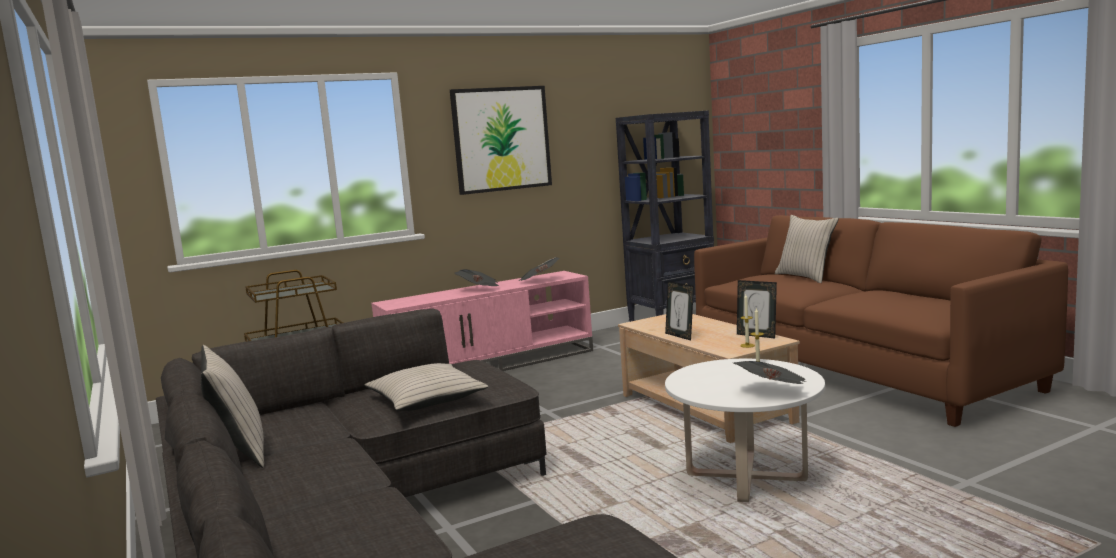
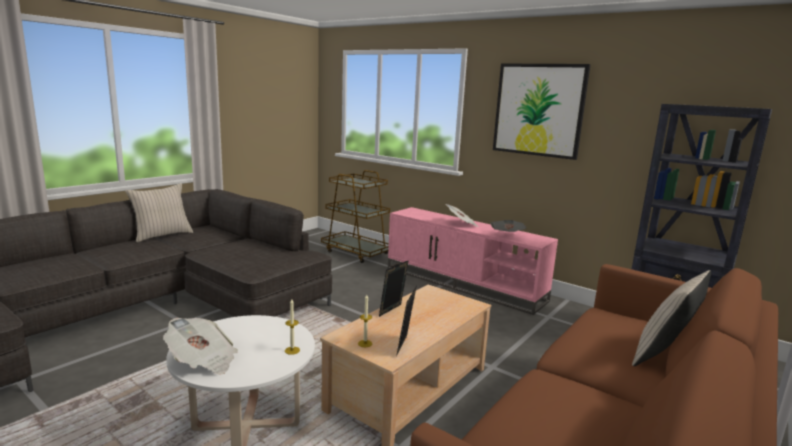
camera: 65 degrees right, 5 degrees up
beige pillow [364,363,488,411] -> none

